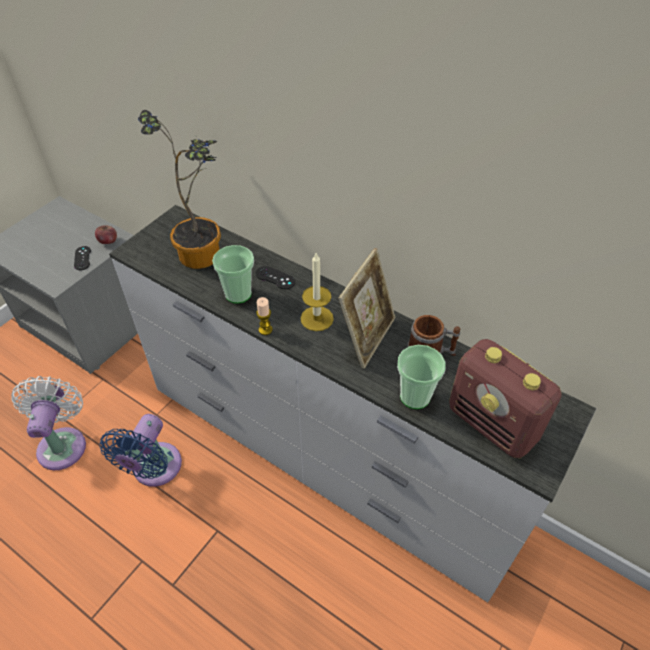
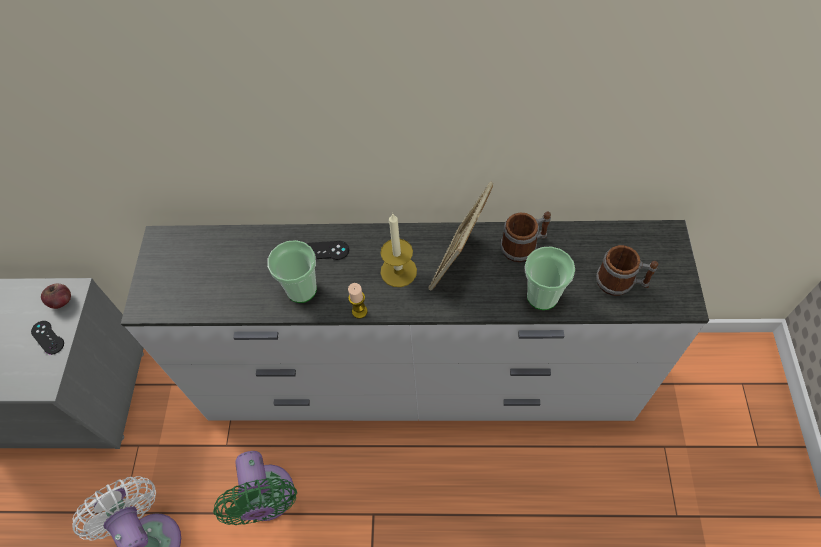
camera: 30 degrees left, 10 degrees up
blue fan [99,414,182,487] -> green fan [213,451,297,525]
potted plant [138,110,221,269] -> none
picture frame [338,248,395,369] -> picture frame turned 150 degrees counterclockwise [429,182,494,291]
radio [449,339,562,458] -> mug [596,245,659,296]

